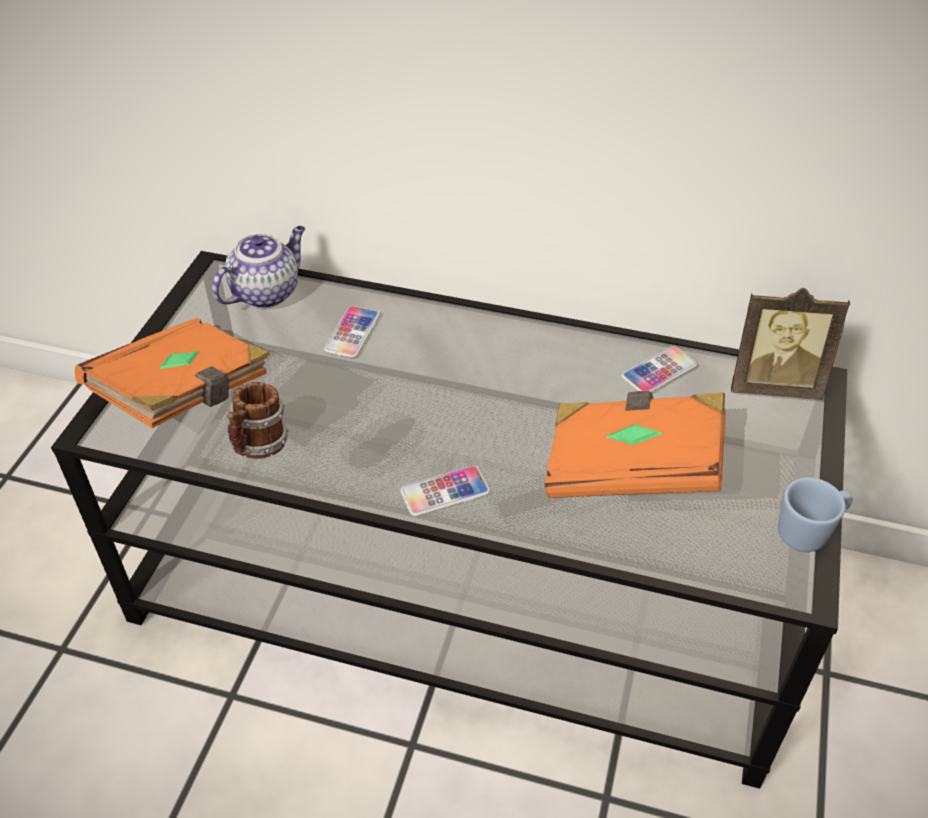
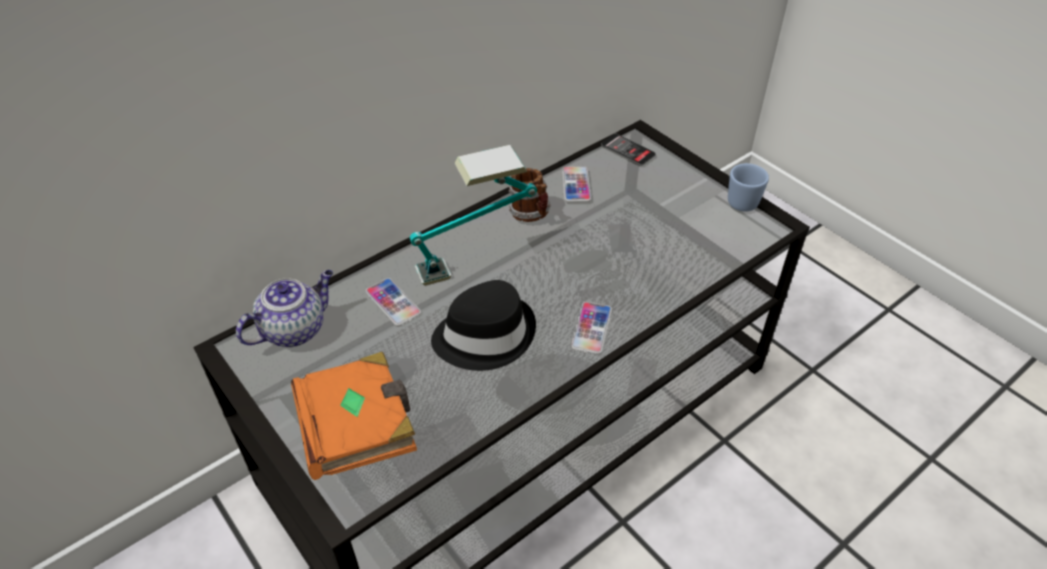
camera: 55 degrees left, 0 degrees up
teapot [212,226,305,309] -> teapot turned 60 degrees clockwise [236,270,333,347]
mug [227,382,289,459] -> mug moved to [509,168,551,222]
orange book [544,391,726,498] -> none
picture frame [731,288,850,400] -> phone [601,133,656,166]
none -> table lamp [410,145,537,286]
none -> black hat [431,280,536,371]

